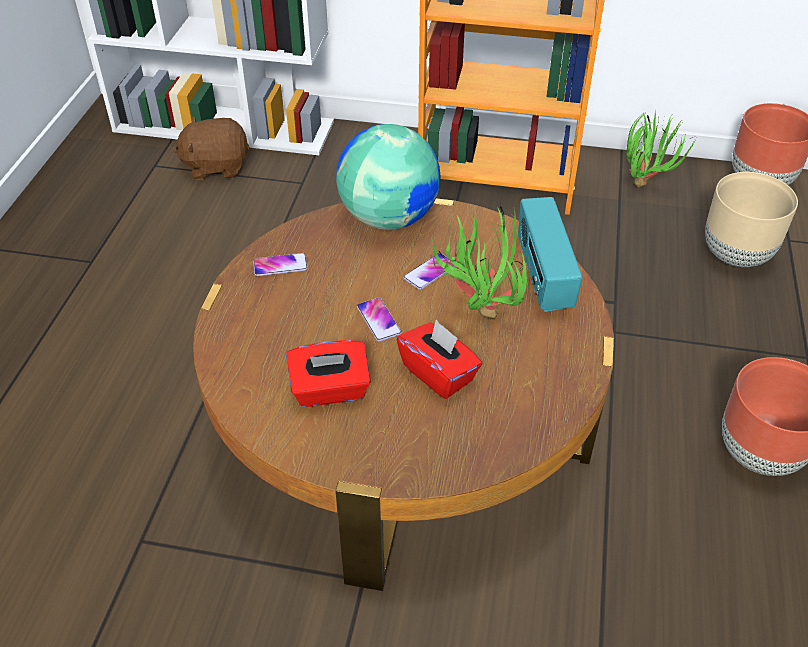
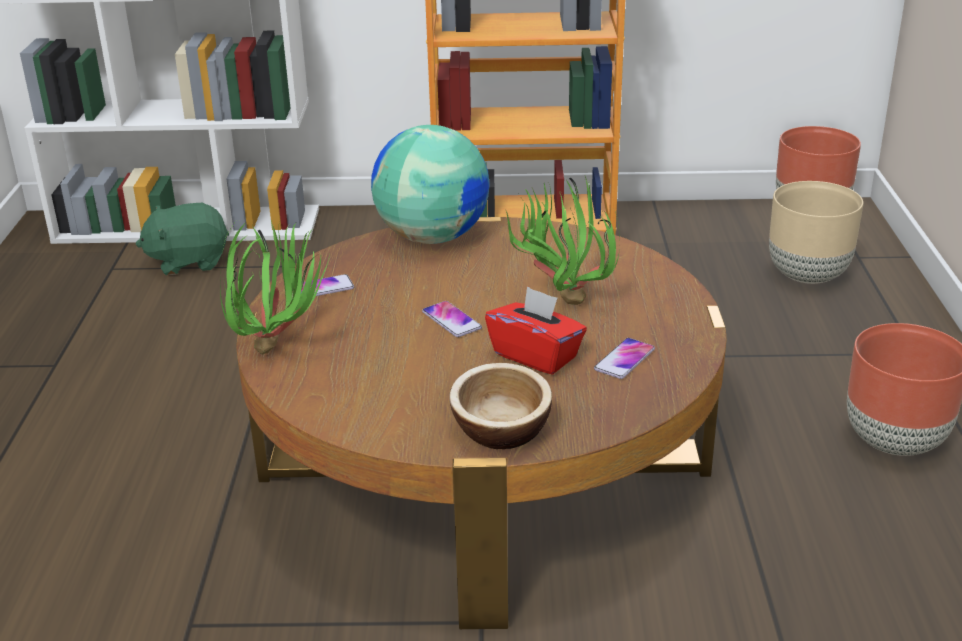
camera: 10 degrees left, 15 degrees down
brown plush toy [173,116,250,180] -> green plush toy [136,203,229,276]
red tissue box [286,340,371,407] -> none
phone [403,253,456,290] -> phone moved to [594,338,655,379]
radio [518,197,582,312] -> none
potted plant [626,110,696,188] -> potted plant moved to [220,220,330,354]
none -> bowl [449,363,552,449]

